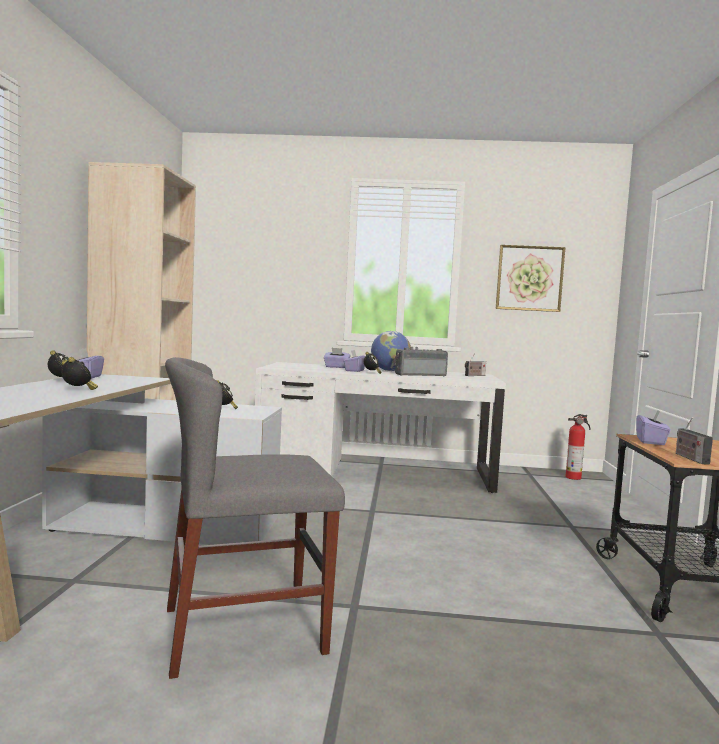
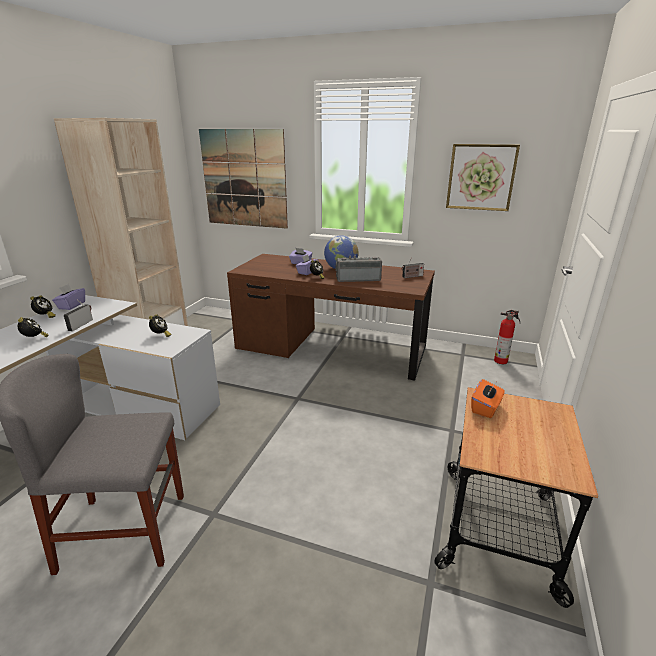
camera: 15 degrees right, 20 degrees up
white desk [255,362,506,493] -> brown desk [227,254,435,381]
purple tissue box [636,410,671,445] -> orange tissue box [471,379,505,418]
radio [676,417,713,465] -> radio moved to [64,299,93,331]
none -> picture [199,129,288,229]

